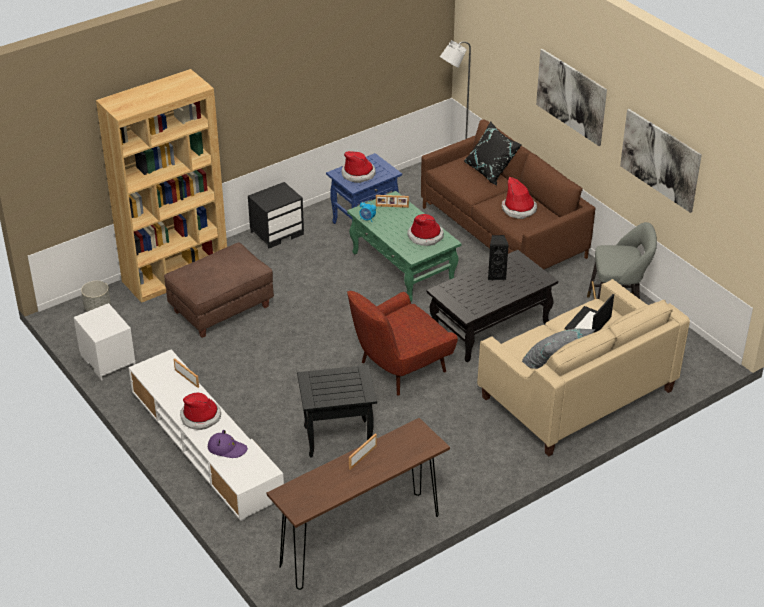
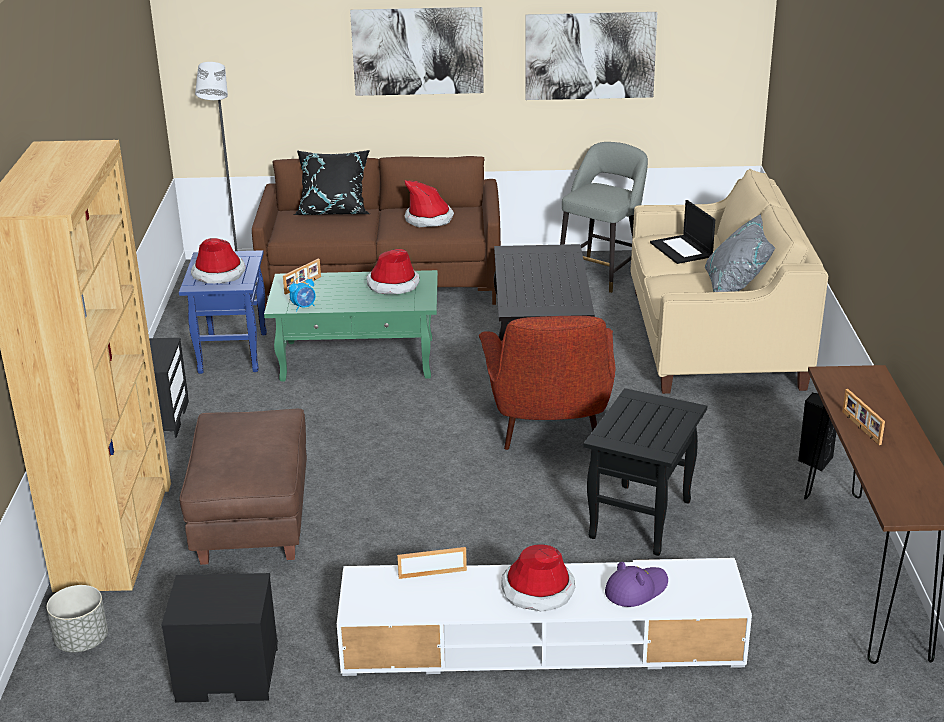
camera: 55 degrees left, 10 degrees down
white nightstand [74,303,135,380] -> black nightstand [161,573,278,702]
black speaker [488,235,509,280] -> black speaker moved to [798,393,836,471]

